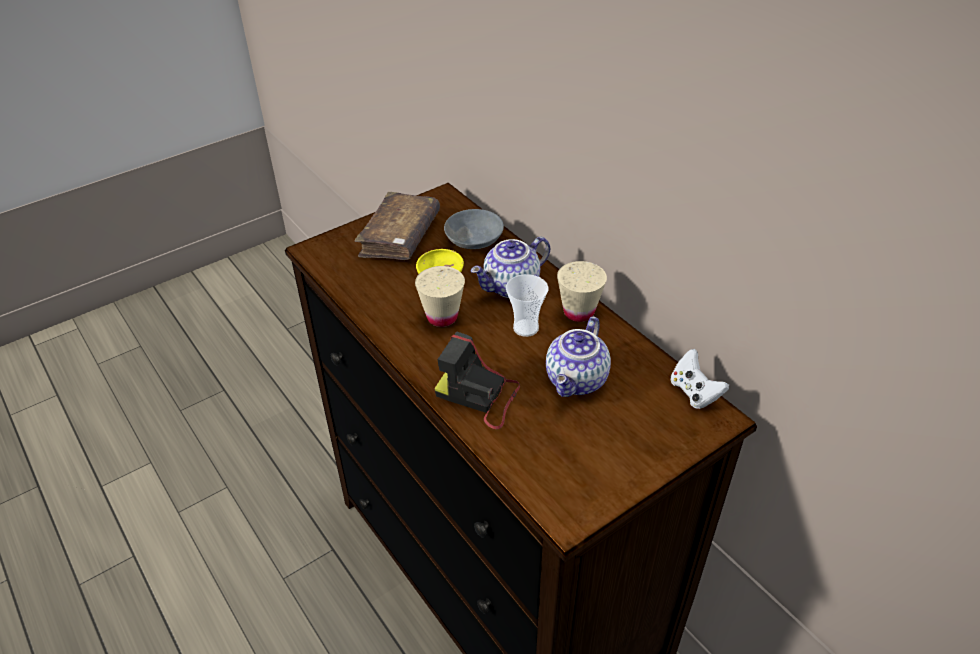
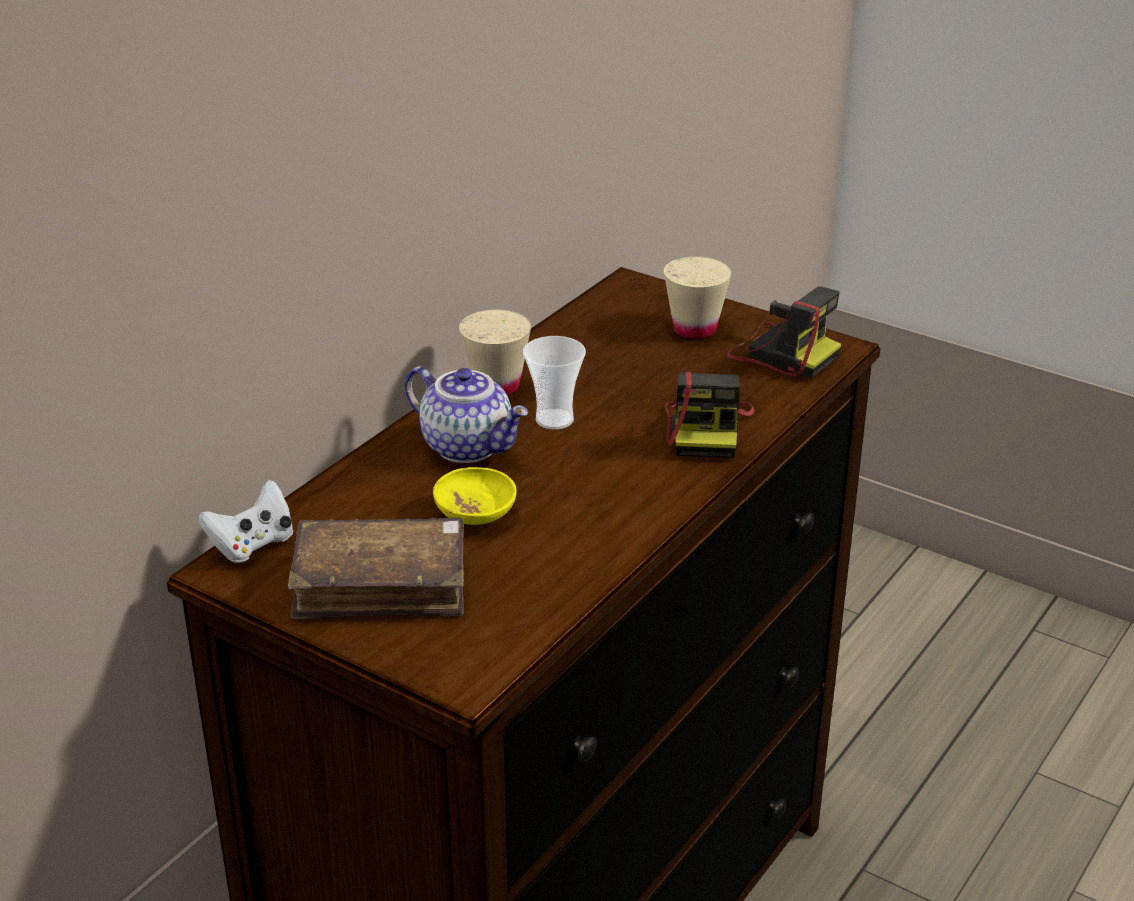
camera: 110 degrees left, 10 degrees down
beige cup [415,266,465,327] -> beige cup moved to [664,257,732,339]
grey bowl [444,209,504,249] -> none
teapot [546,316,611,397] -> none
white game controller [670,349,729,409] -> white game controller moved to [198,480,293,563]
none -> camera [727,287,841,378]

